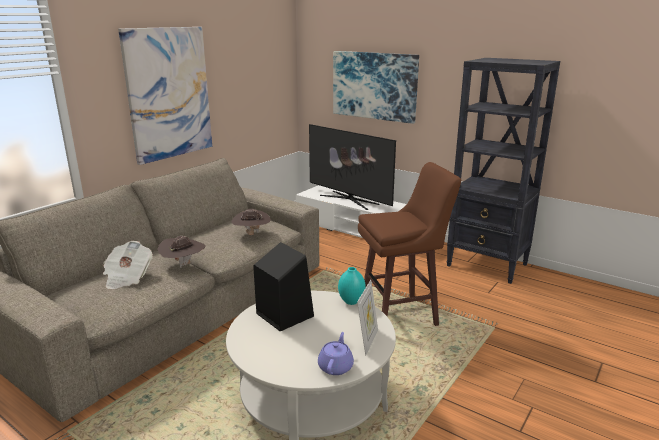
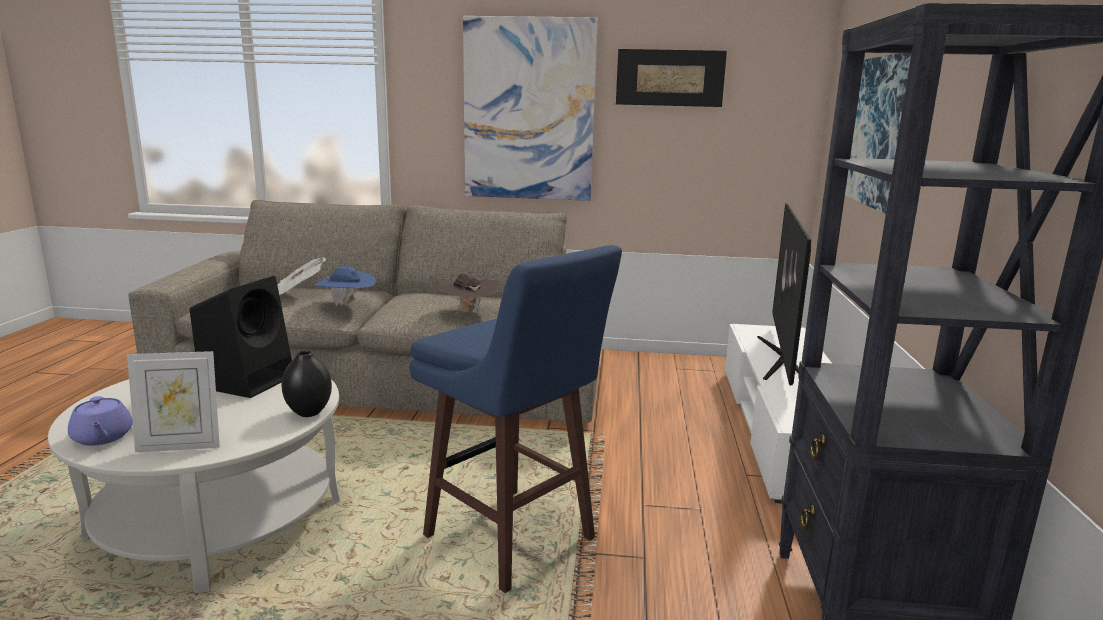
camera: 60 degrees right, 5 degrees down
brown hat [157,236,206,268] -> blue hat [314,266,376,307]
purple teapot [318,332,354,375] -> purple teapot turned 75 degrees clockwise [68,396,133,446]
turquoise vase [338,267,366,305] -> black vase [282,350,332,417]
brown stool [358,162,461,326] -> blue stool [409,245,622,593]
none -> picture [616,49,727,107]

